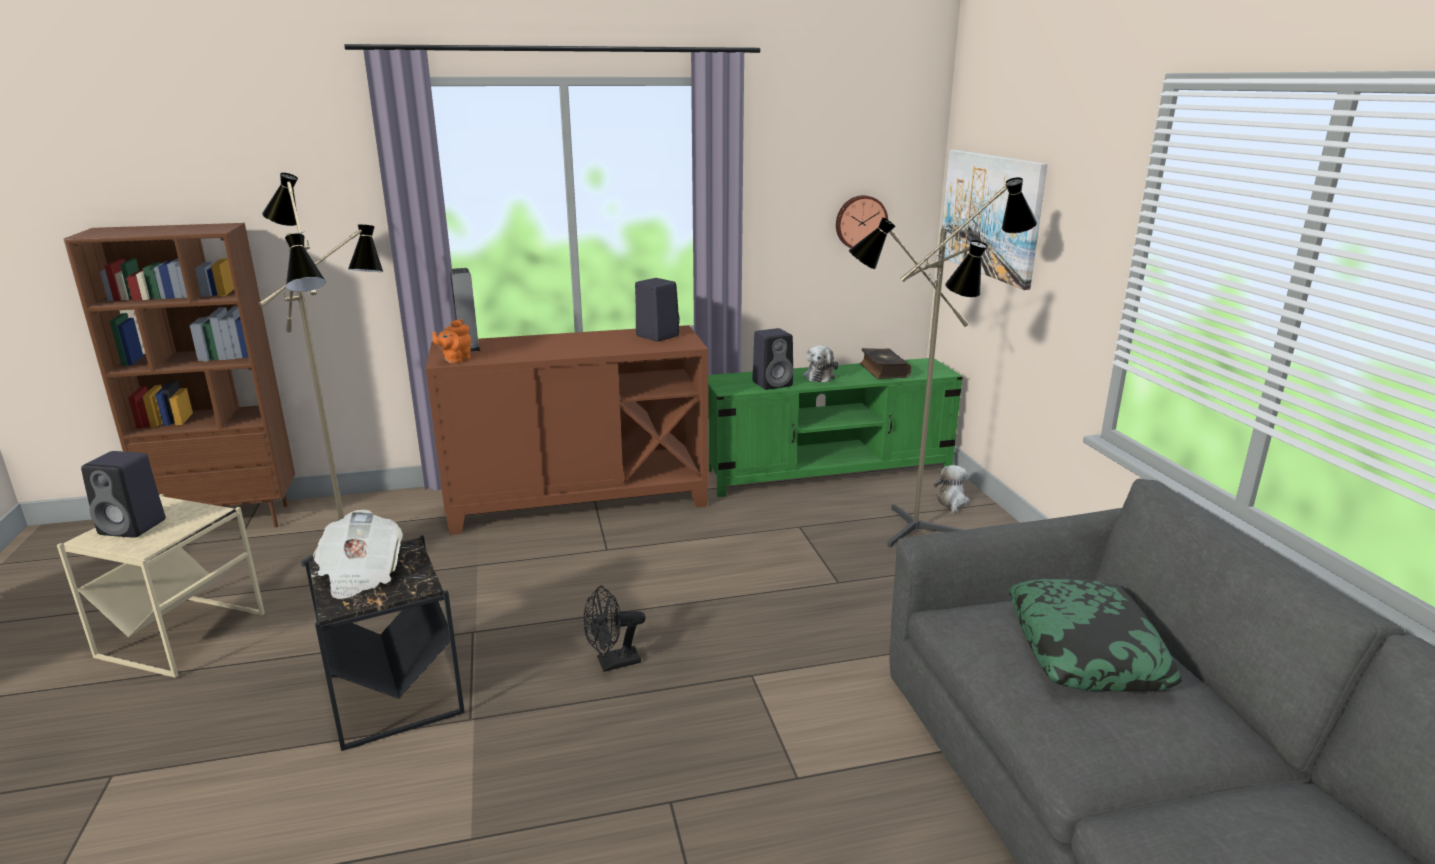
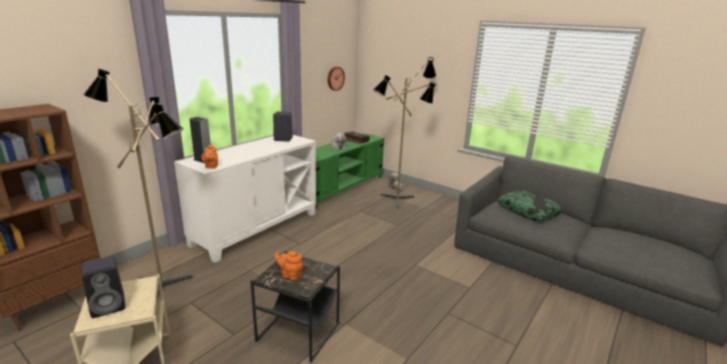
camera: 40 degrees left, 0 degrees up
newspaper [313,510,403,599] -> orange teapot [275,251,303,280]
brown cabinet [426,325,709,535] -> white cabinet [174,135,316,263]
black fan [584,586,646,672] -> none
black speaker [752,328,793,390] -> none
picture [942,150,1047,290] -> none

